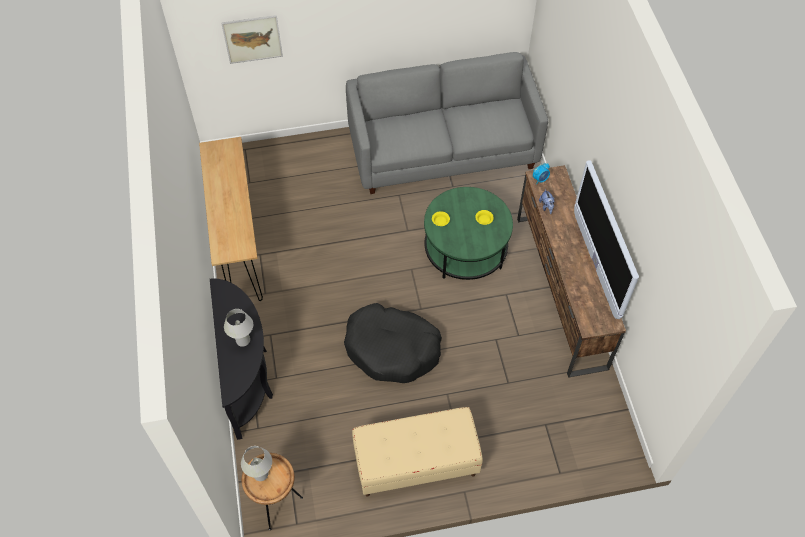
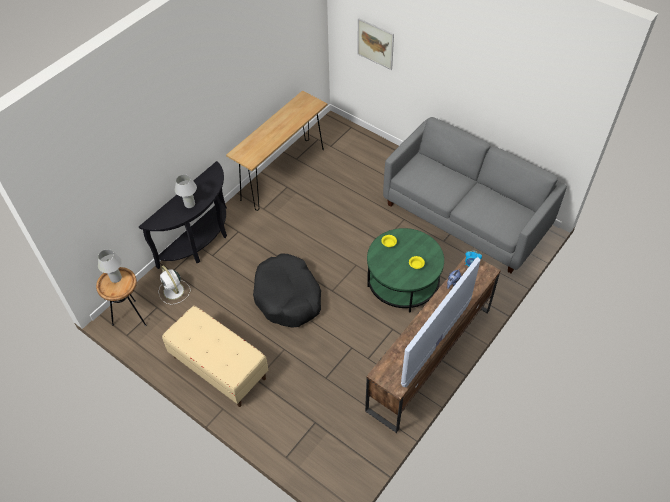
camera: 50 degrees right, 5 degrees down
none -> white fan [158,265,190,305]

